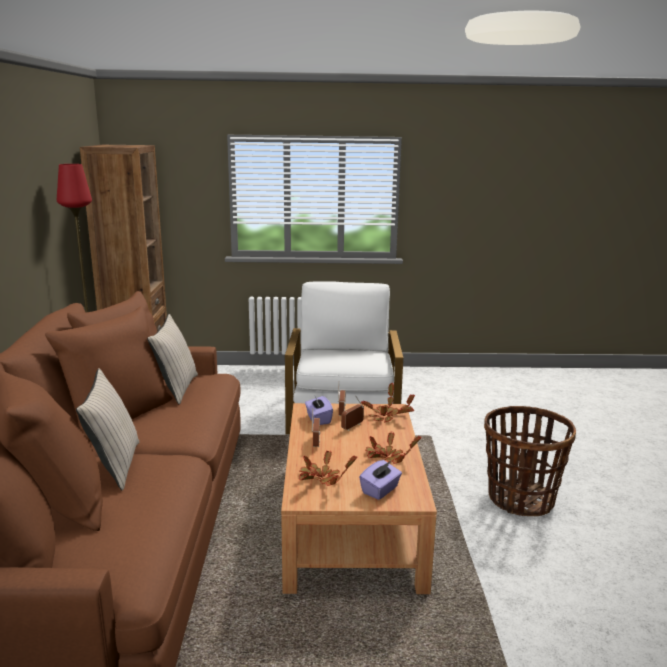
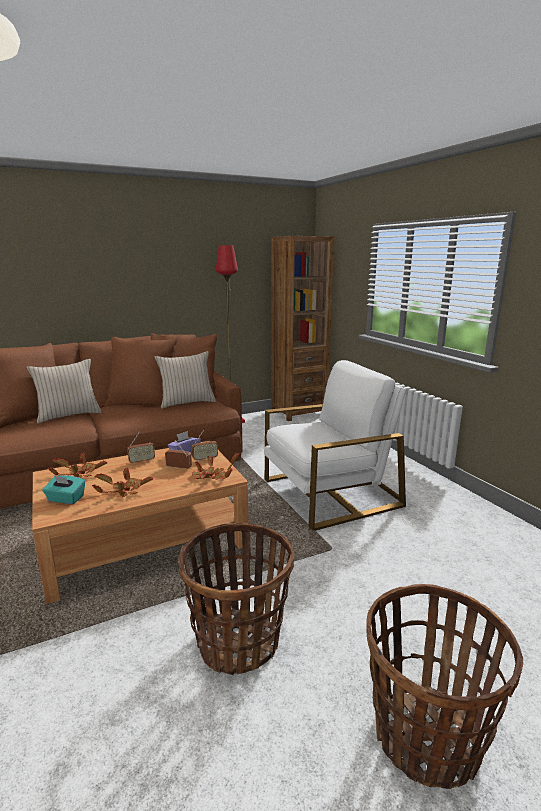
camera: 65 degrees right, 0 degrees up
purple tissue box [359,460,402,500] -> turquoise tissue box [43,475,85,504]
none -> basket [366,584,523,789]

